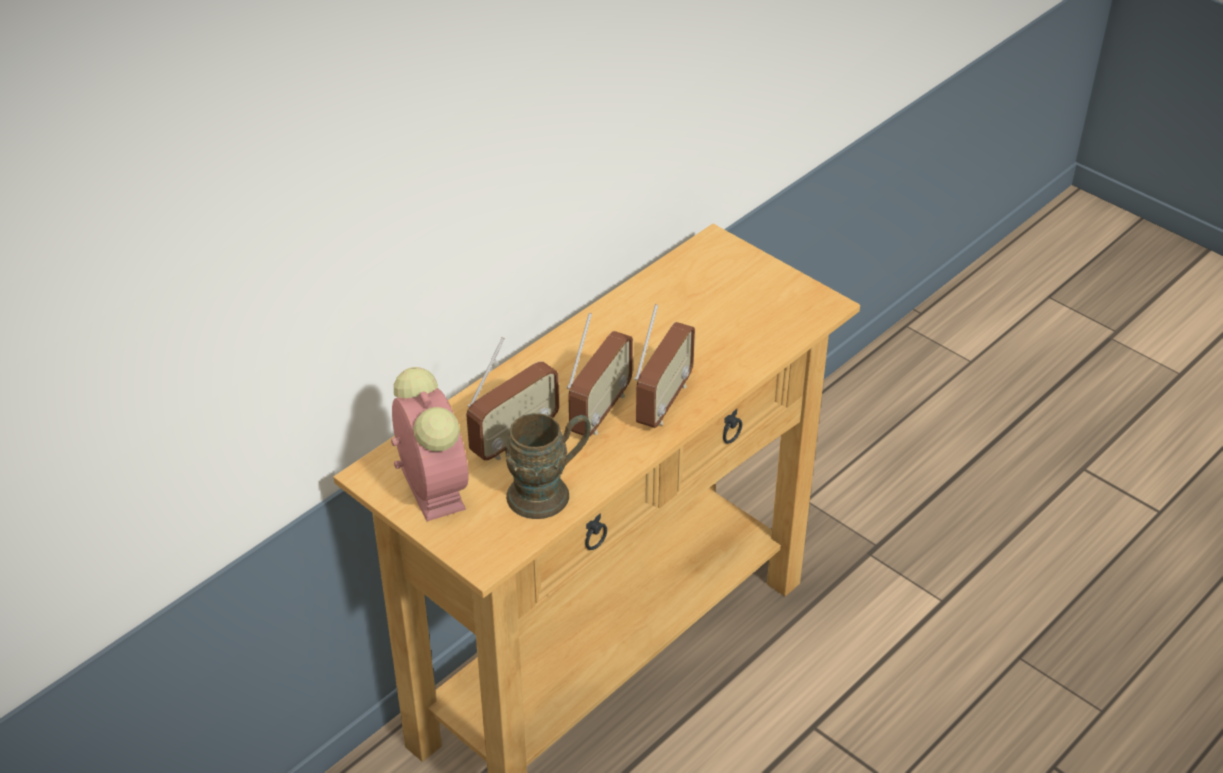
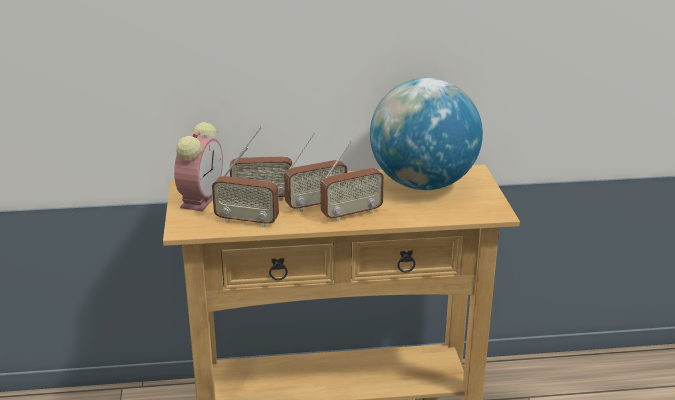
camera: 40 degrees right, 15 degrees down
brown mug [505,413,591,519] -> radio [212,147,279,228]
none -> globe [370,78,483,190]

